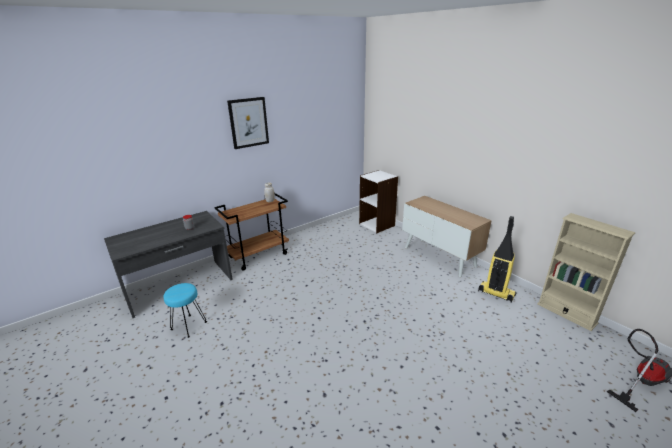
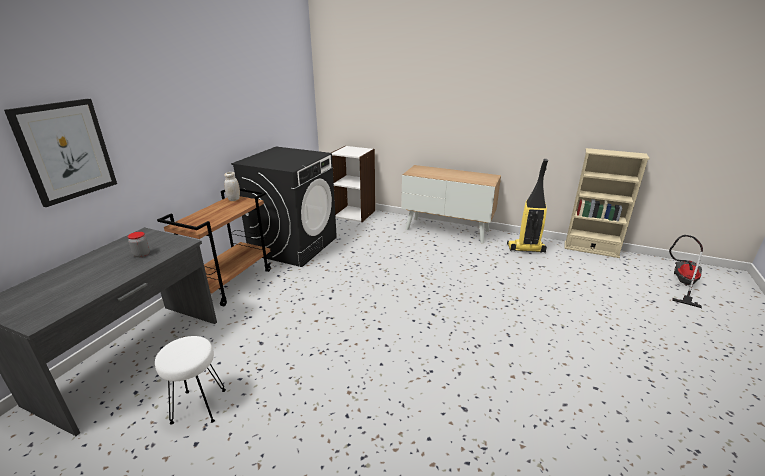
camera: 30 degrees left, 0 degrees up
turquoise stool [164,283,207,338] -> white stool [155,336,226,425]
picture [227,97,269,149] -> picture moved to [4,99,117,207]
none -> black washing machine [231,147,337,267]

